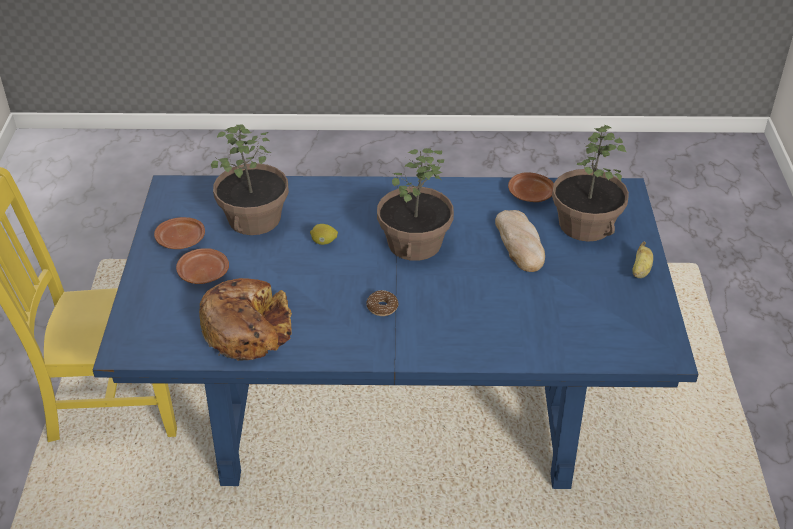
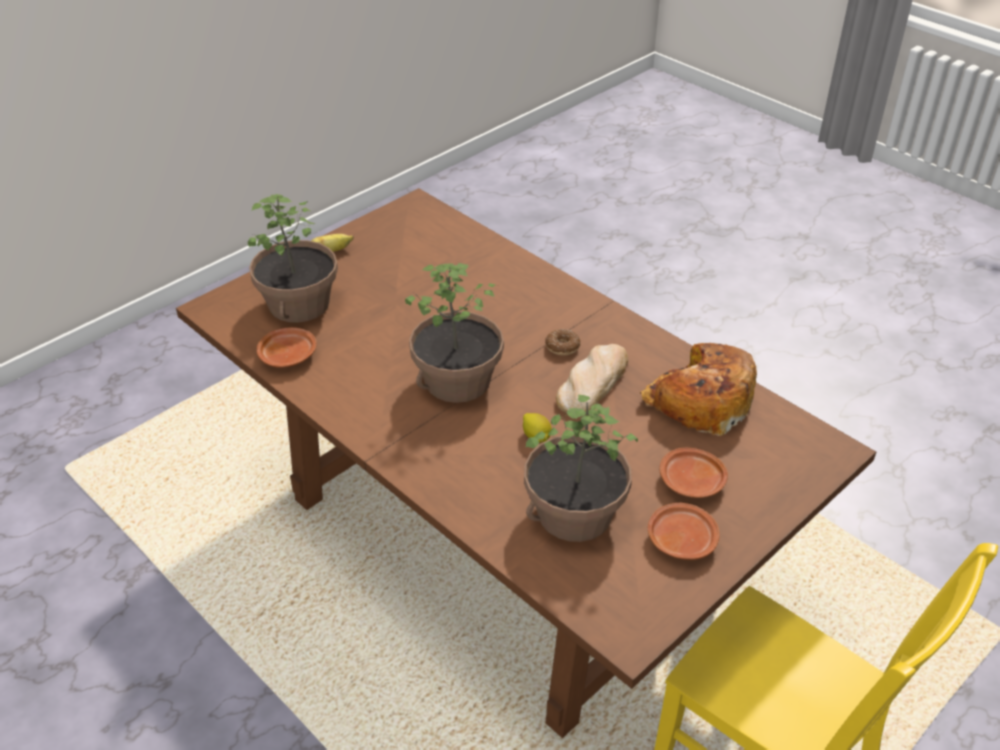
camera: 135 degrees left, 0 degrees up
blue dining table [93,175,699,489] -> brown dining table [176,188,876,738]
bread [495,210,545,272] -> bread moved to [556,344,628,413]

